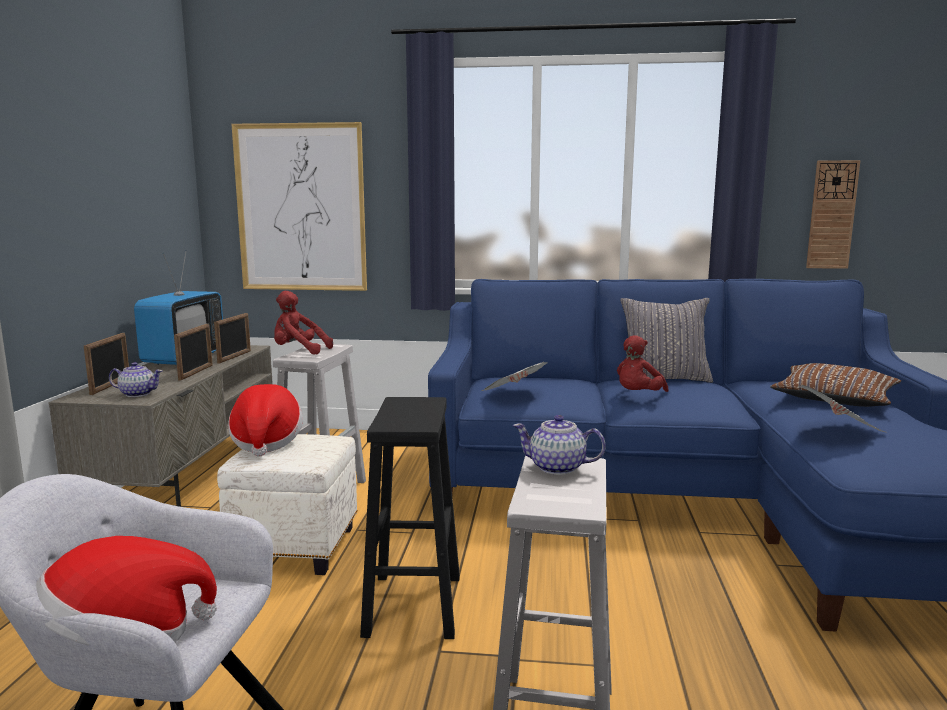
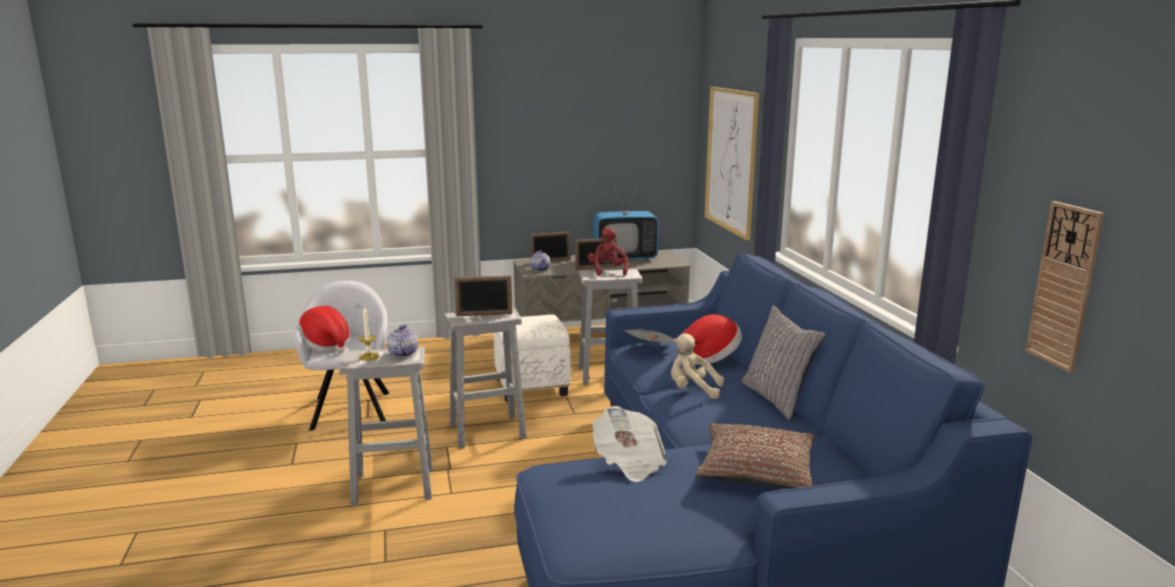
camera: 70 degrees right, 5 degrees up
picture frame [214,313,251,364] -> picture frame moved to [455,276,512,316]
hat [228,384,303,456] -> hat moved to [678,314,742,365]
black stool [360,397,460,639] -> white stool [445,307,527,449]
red plush toy [617,335,669,392] -> beige plush toy [671,333,724,399]
none -> candle [359,306,379,361]

